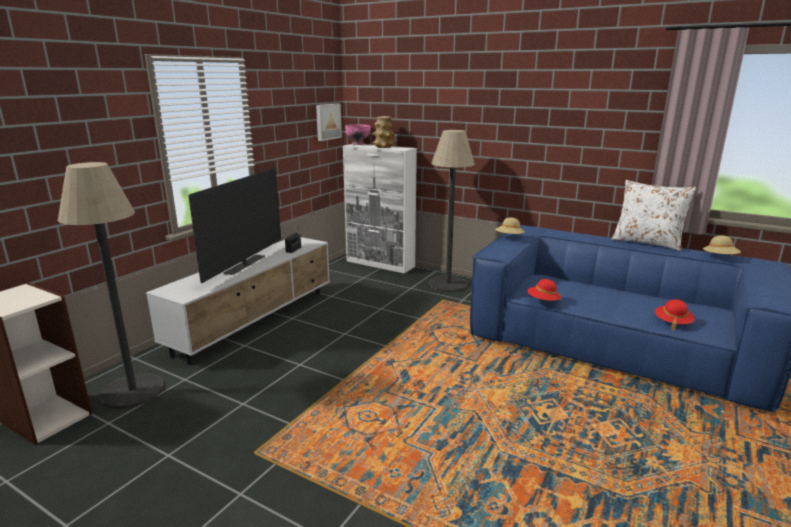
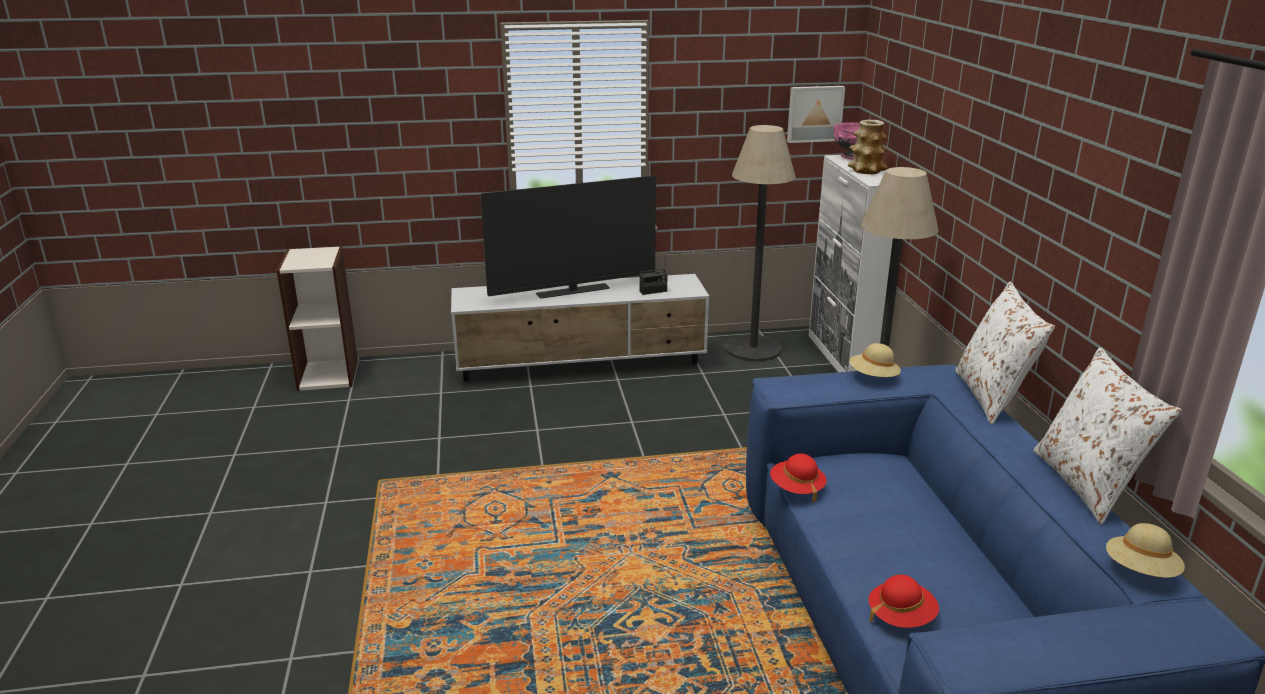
camera: 50 degrees right, 5 degrees up
floor lamp [58,162,164,409] -> floor lamp moved to [725,125,796,361]
none -> white pillow [955,282,1055,424]

